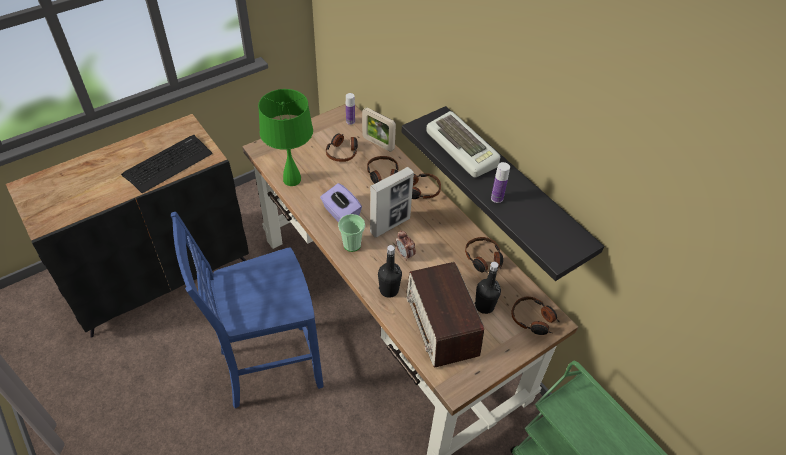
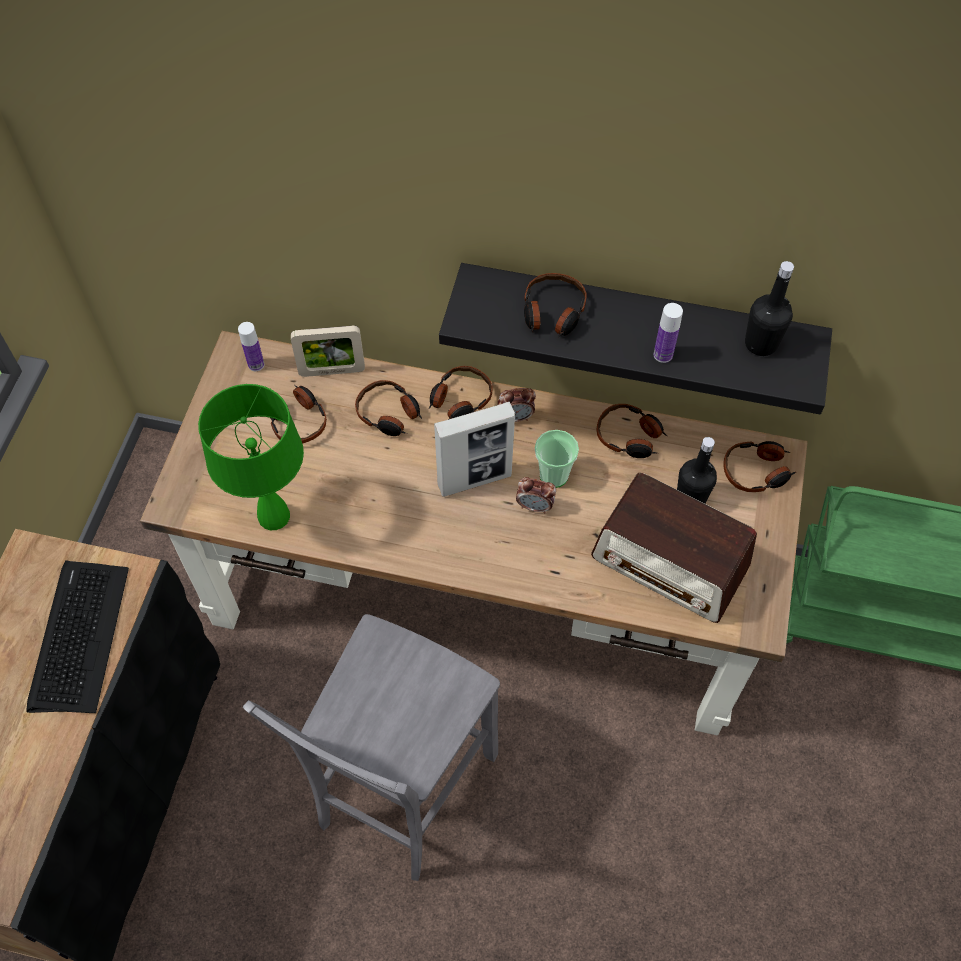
camera: 40 degrees left, 10 degrees up
blue chair [171,212,324,408] -> grey chair [243,614,500,881]
purple tissue box [320,183,362,222] -> none
cup [338,214,365,252] -> cup moved to [535,430,579,488]
picture frame [370,167,414,238] -> picture frame turned 60 degrees clockwise [434,402,515,497]
black bottle [378,245,402,298] -> black bottle moved to [745,261,794,356]
keyboard [426,111,500,178] -> headphones [524,273,586,338]
none -> alarm clock [498,388,536,422]

